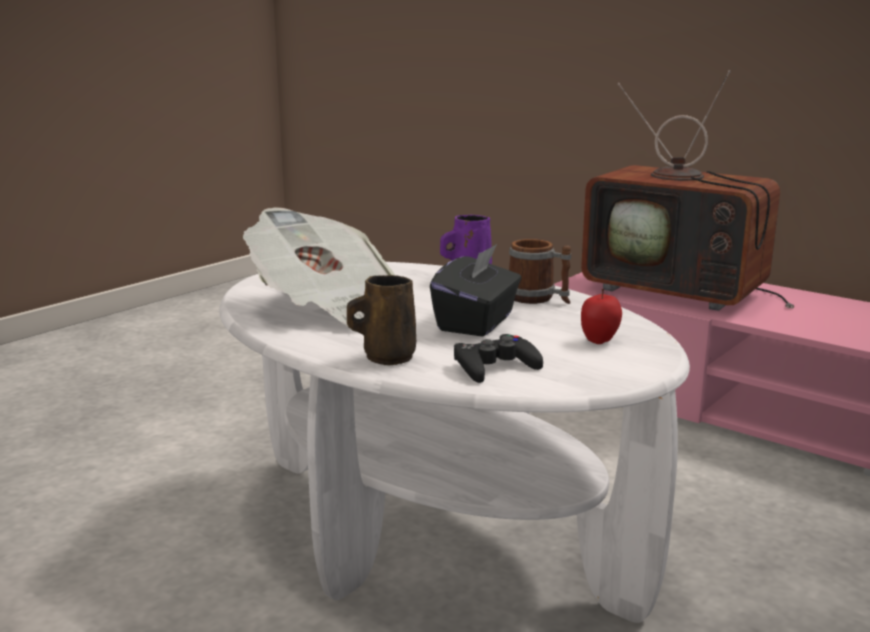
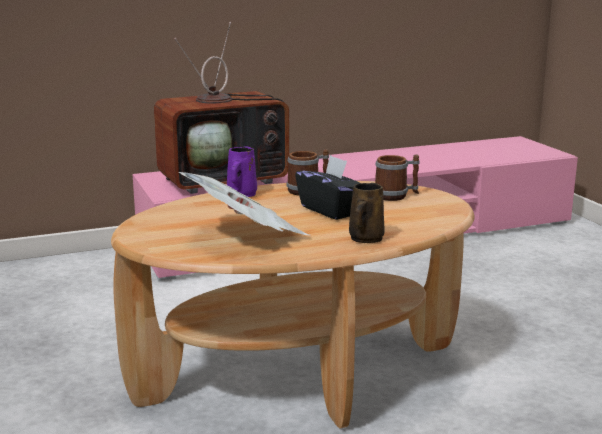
camera: 60 degrees left, 0 degrees up
white coffee table [219,262,690,623] -> brown coffee table [111,181,475,428]
black game controller [454,334,543,383] -> none
apple [581,289,622,344] -> mug [375,155,420,201]

